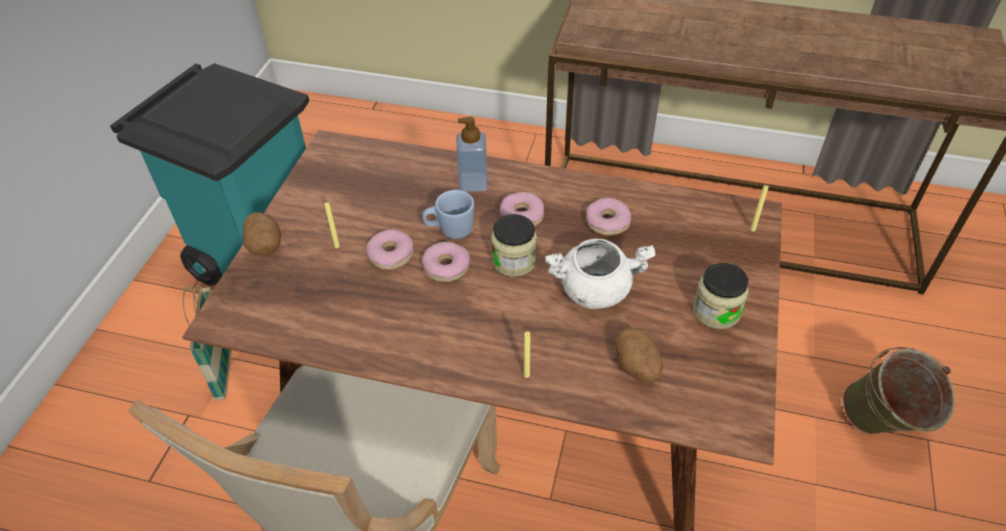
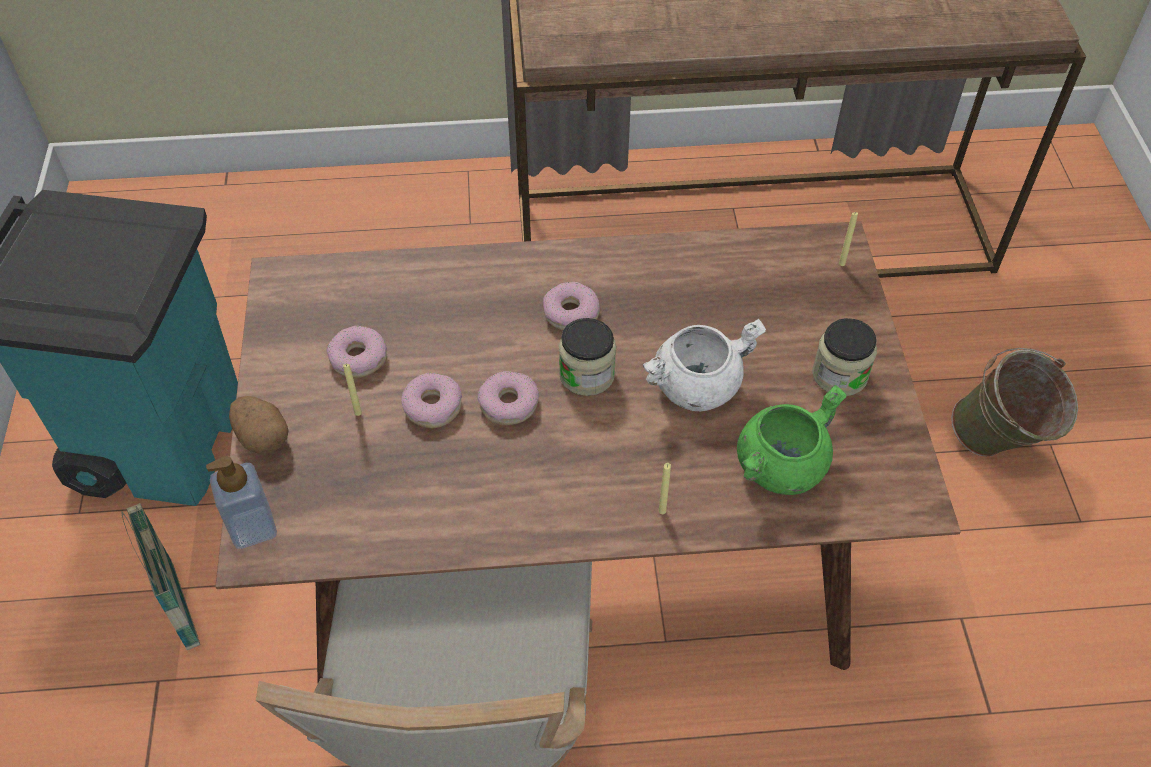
camera: 20 degrees left, 5 degrees up
blue mug [423,190,474,239] -> none
soap dispenser [456,117,488,192] -> soap dispenser moved to [206,456,277,549]
donut [586,198,631,236] -> donut moved to [326,326,387,378]
potato [616,328,663,383] -> green cooking pot [737,385,847,495]

